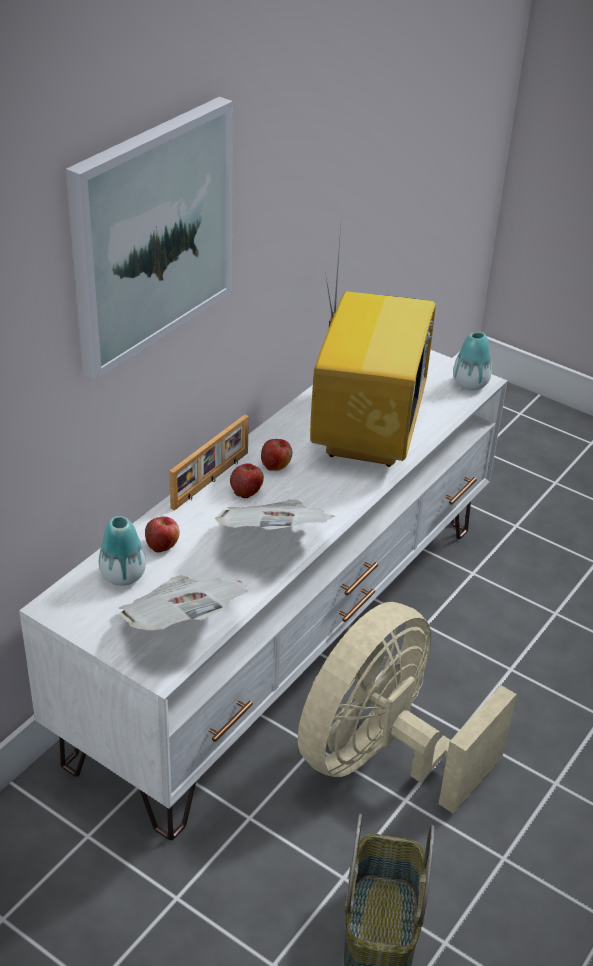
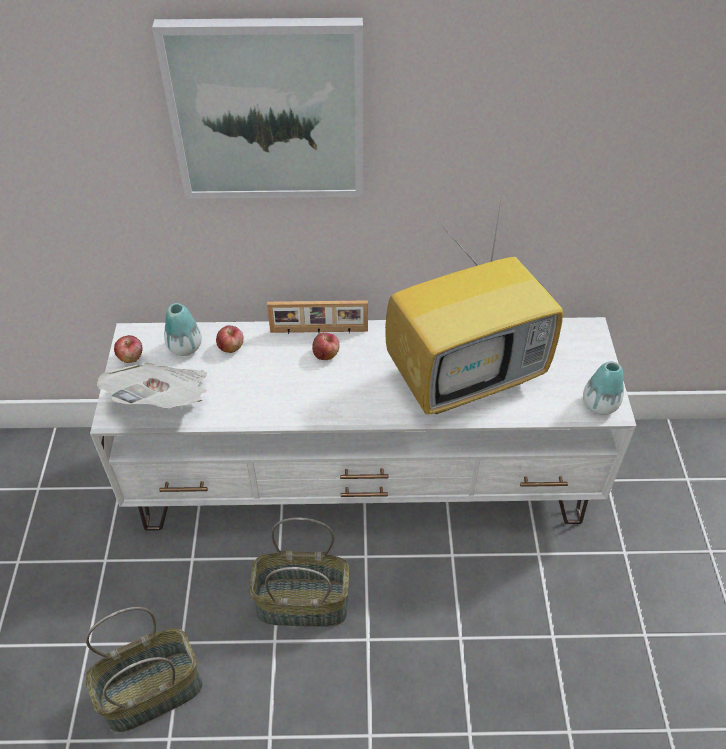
camera: 55 degrees right, 10 degrees up
newspaper [215,500,335,530] -> none
apple [261,439,292,471] -> apple moved to [114,335,143,363]
beige fan [298,602,517,814] -> basket [249,517,349,627]

